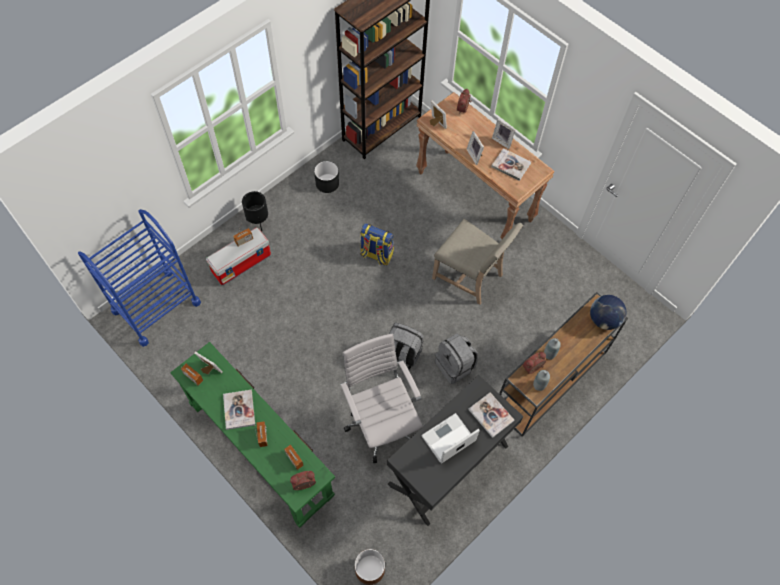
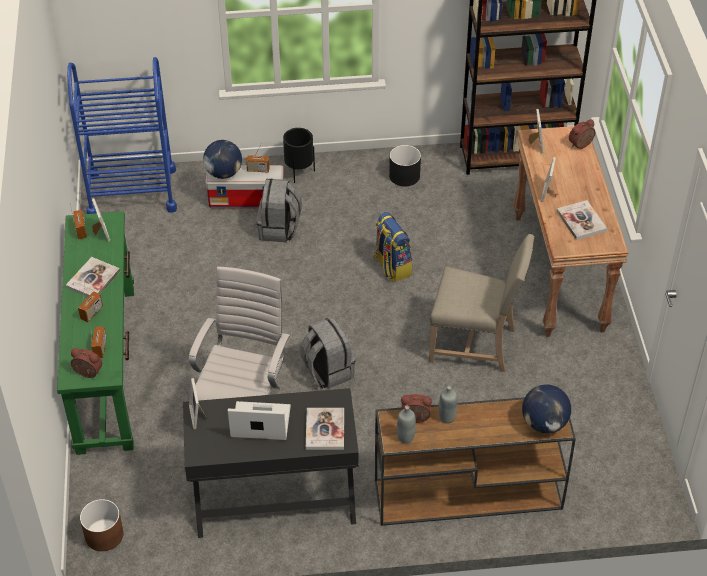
camera: 40 degrees right, 15 degrees down
beige chair [432,219,523,305] -> beige chair turned 60 degrees counterclockwise [429,234,535,372]
grey backpack [435,333,478,384] -> grey backpack moved to [257,179,302,242]
picture frame [492,119,516,149] -> picture frame moved to [189,378,207,430]
none -> globe [203,140,242,179]

